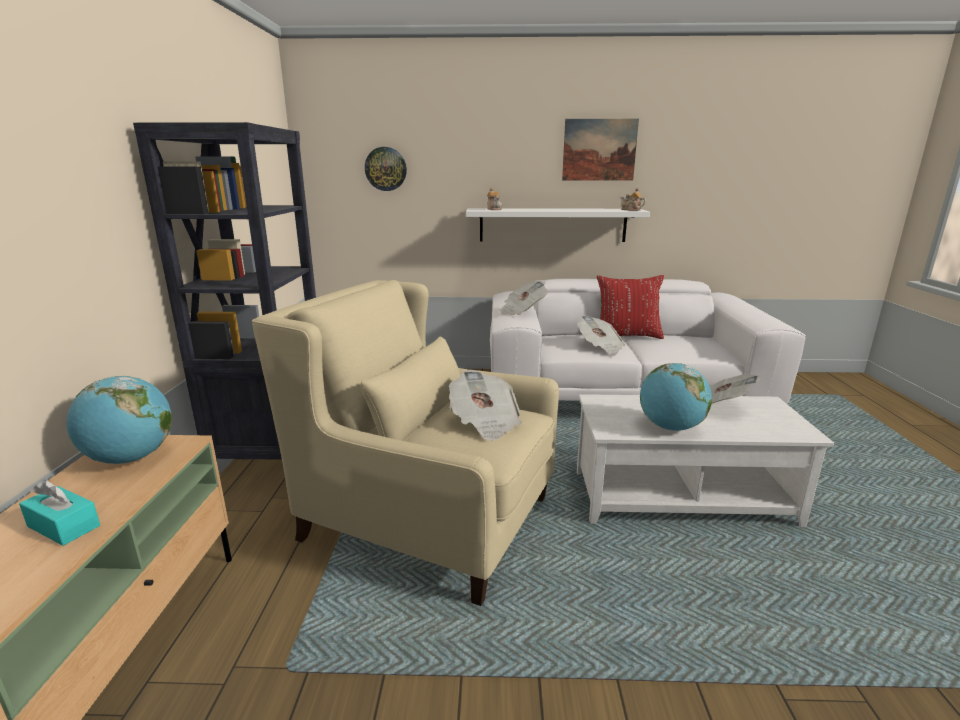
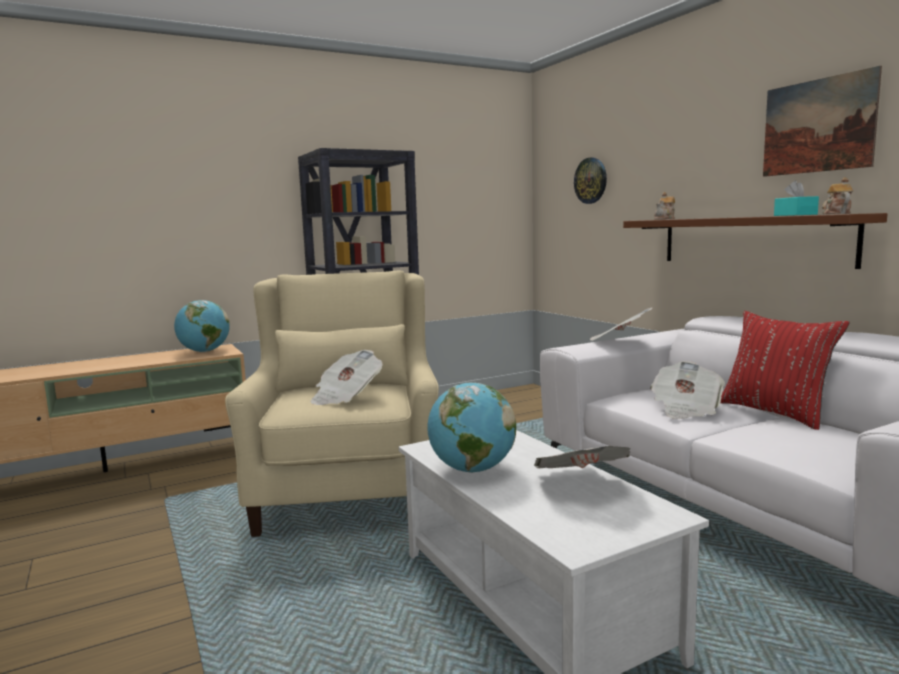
camera: 60 degrees right, 10 degrees down
turquoise tissue box [19,480,100,546] -> turquoise tissue box moved to [774,180,819,216]
white shelf [466,208,650,242] -> brown shelf [623,213,888,269]

